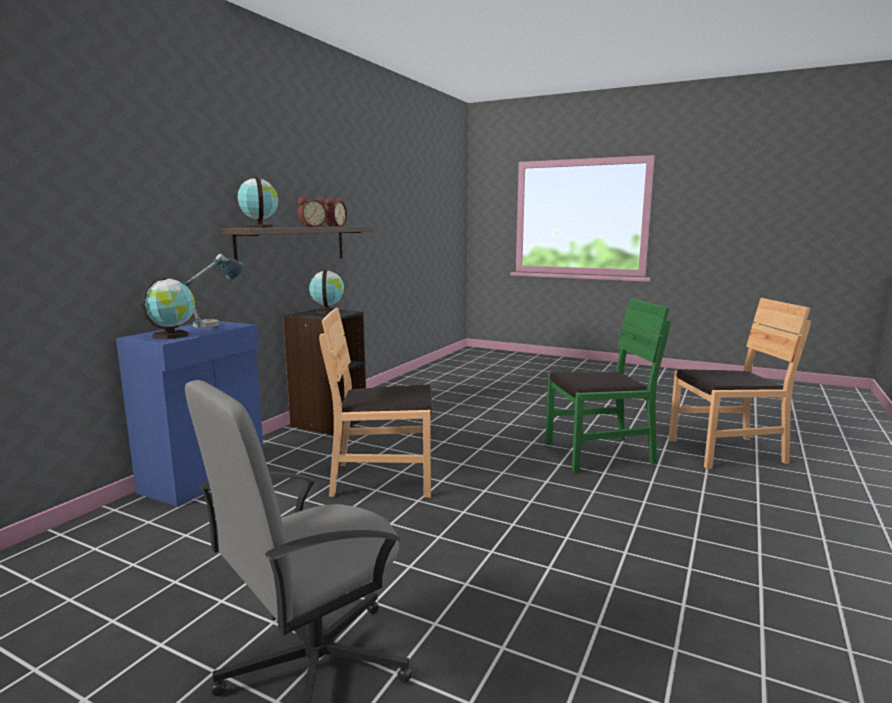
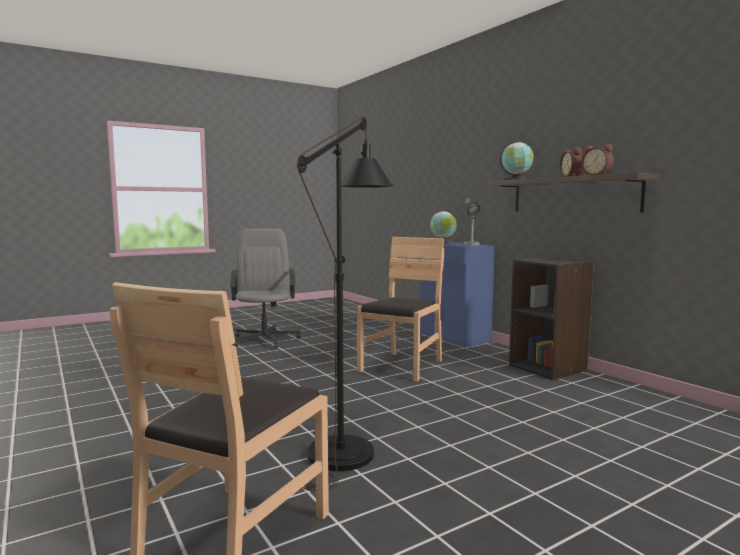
camera: 120 degrees right, 5 degrees down
globe [309,270,344,314] -> none
green chair [545,298,671,473] -> black floor lamp [297,117,394,491]

